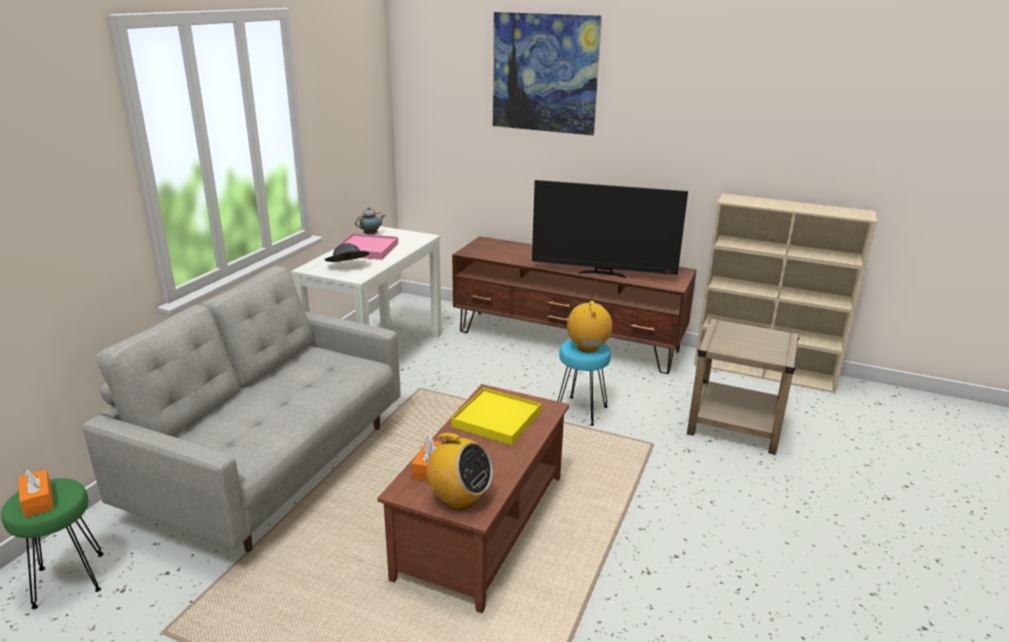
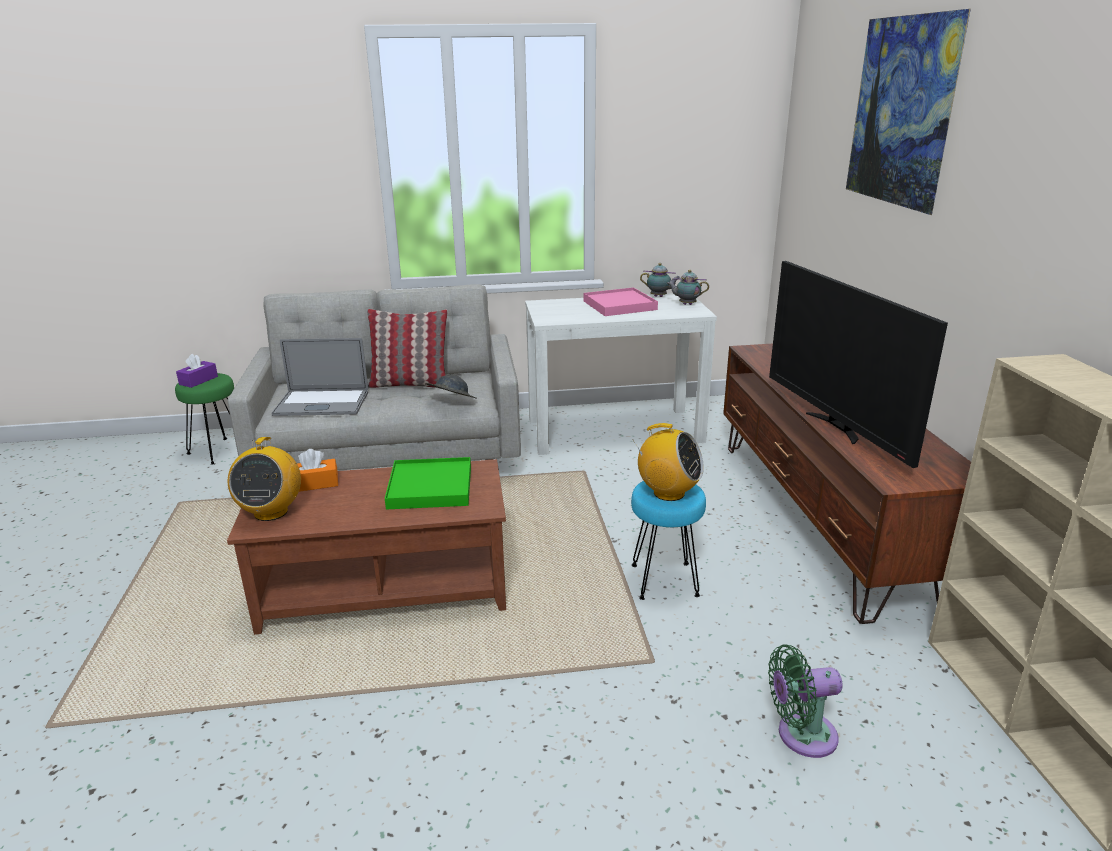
camera: 60 degrees right, 0 degrees up
orange tissue box [19,469,54,518] -> purple tissue box [176,354,218,388]
grey hat [325,243,369,262] -> grey hat moved to [425,374,477,399]
yellow tray [451,388,541,445] -> green tray [385,457,471,509]
radio [567,301,612,352] -> radio turned 60 degrees clockwise [633,423,704,501]
beige side table [687,319,799,455] -> green fan [768,644,842,758]
none -> laptop [271,338,368,416]
none -> pillow [367,309,447,388]
none -> teapot [667,270,709,305]

